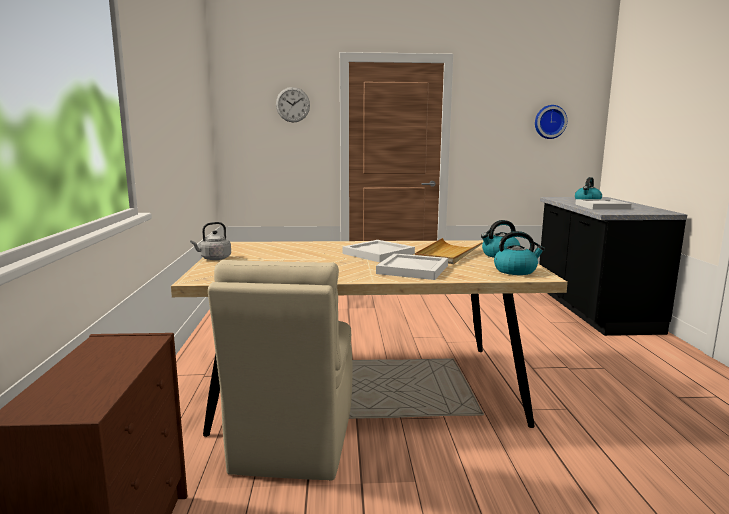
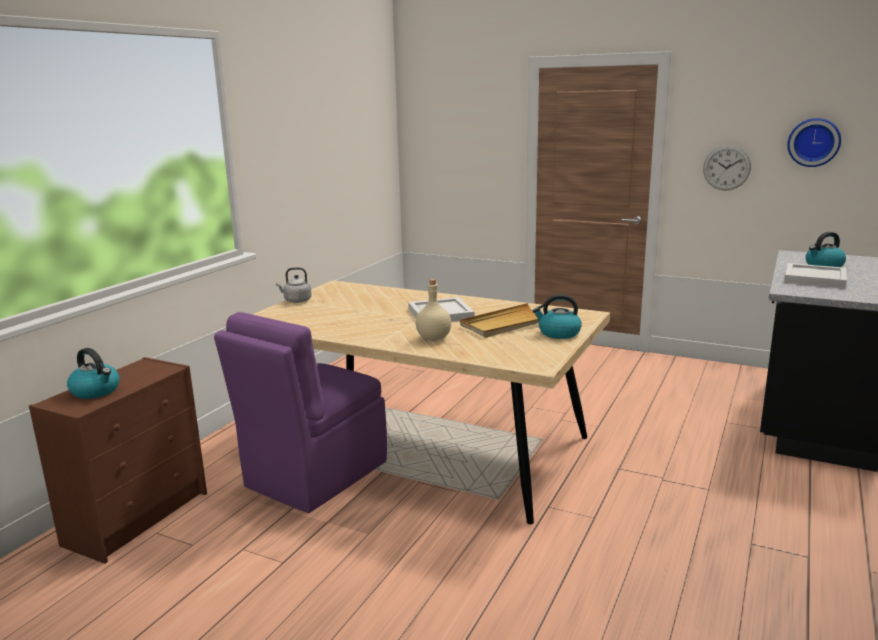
camera: 30 degrees right, 5 degrees up
beige chair [208,260,353,481] -> purple chair [214,312,387,513]
wall clock [276,87,310,123] -> wall clock moved to [703,145,751,191]
white tray [376,253,448,280] -> beige bottle [416,279,451,341]
kettle [494,231,545,275] -> kettle moved to [67,348,120,399]

